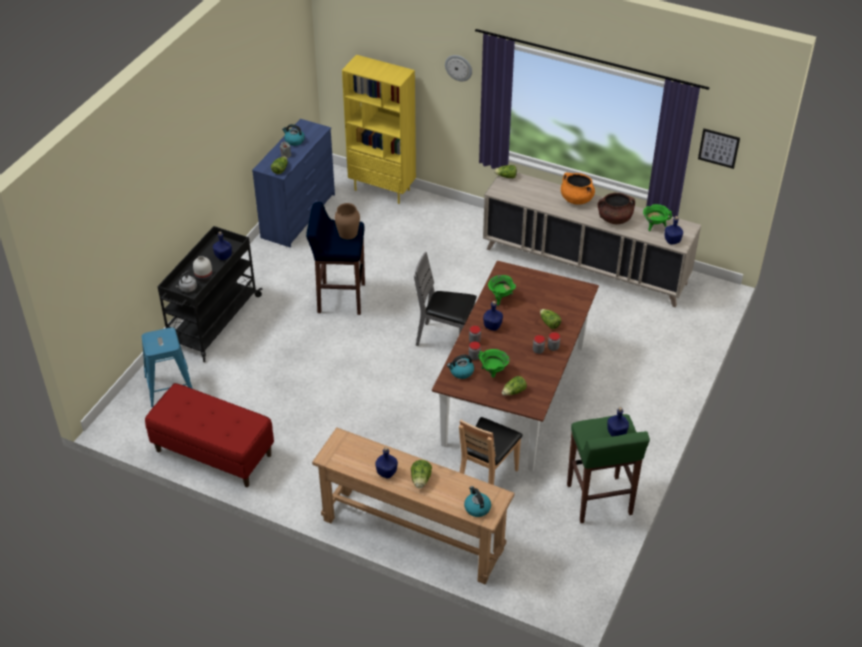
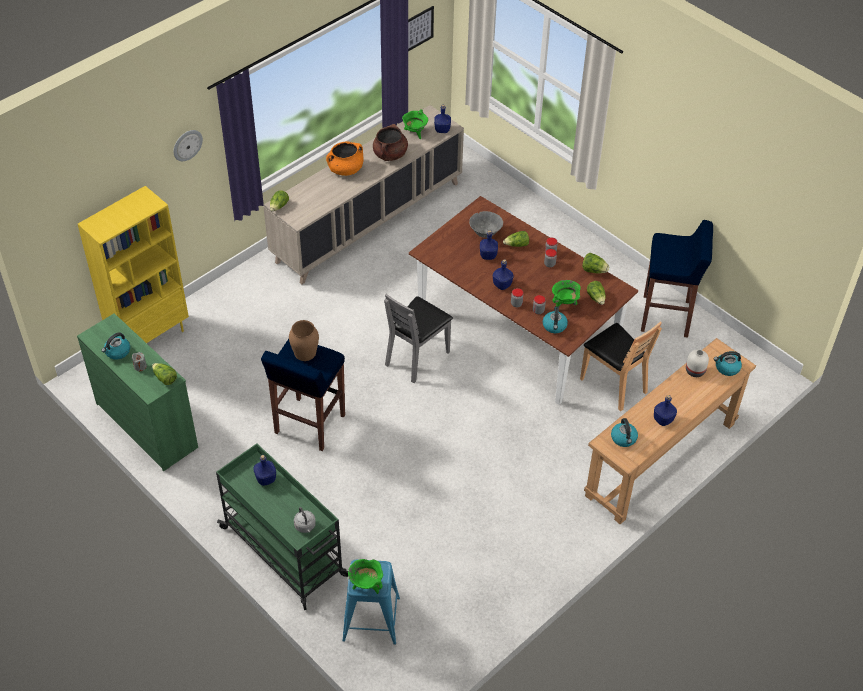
camera: 70 degrees left, 5 degrees up
red bench [145,383,274,487] -> none
black cart [157,226,263,362] -> green cart [216,443,348,610]
white vase [193,256,213,282] -> white vase moved to [686,349,709,377]
blue dresser [252,119,335,248] -> green dresser [77,313,198,471]
lettuce [411,460,432,489] -> lettuce moved to [582,253,609,273]
green cooking pot [488,275,516,306] -> green cooking pot moved to [348,559,383,594]
green stool [567,414,650,523] -> blue stool [641,220,713,338]
blue bottle [607,407,629,437] -> blue bottle moved to [480,230,498,260]
none -> grey bowl [469,211,503,238]
none -> kettle [611,418,638,447]

